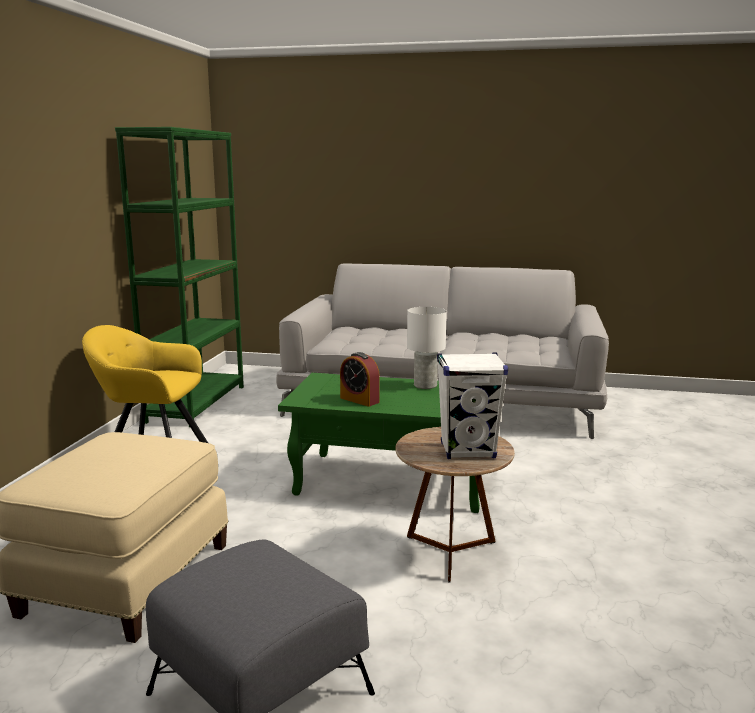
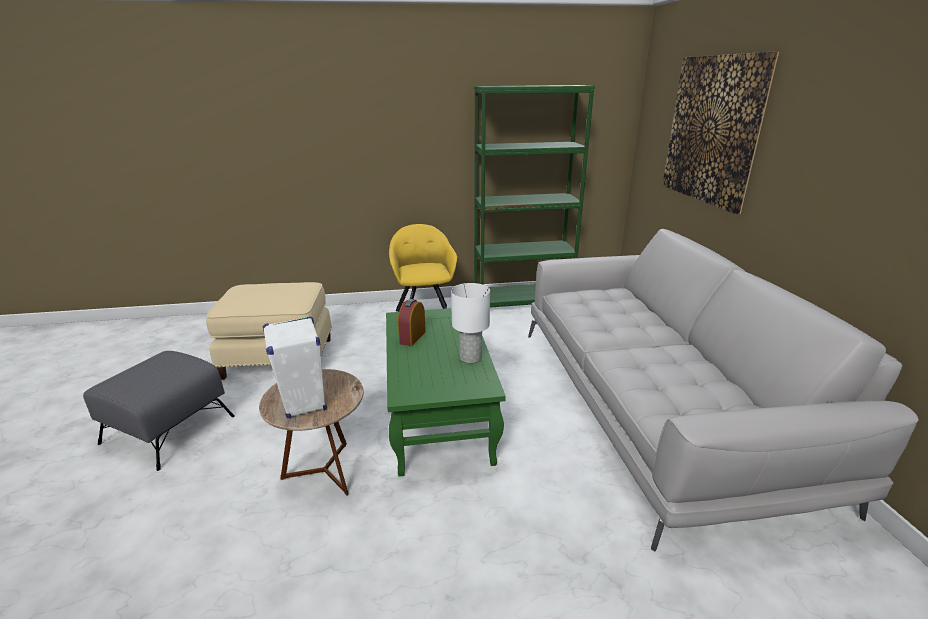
camera: 70 degrees right, 10 degrees up
none -> picture [662,51,779,214]

